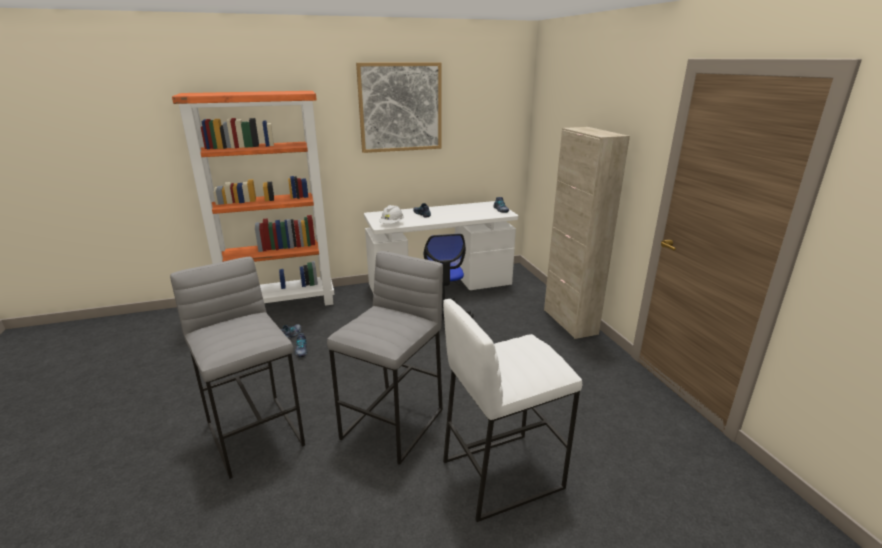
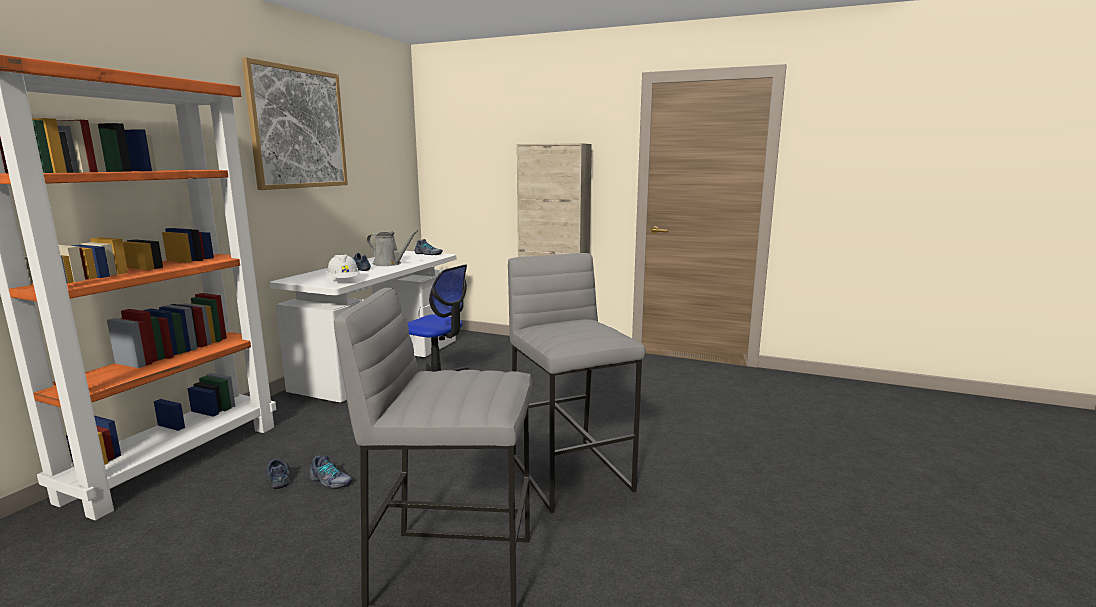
camera: 50 degrees left, 10 degrees down
white stool [443,299,582,522] -> none
none -> grey watering can [367,230,418,266]

